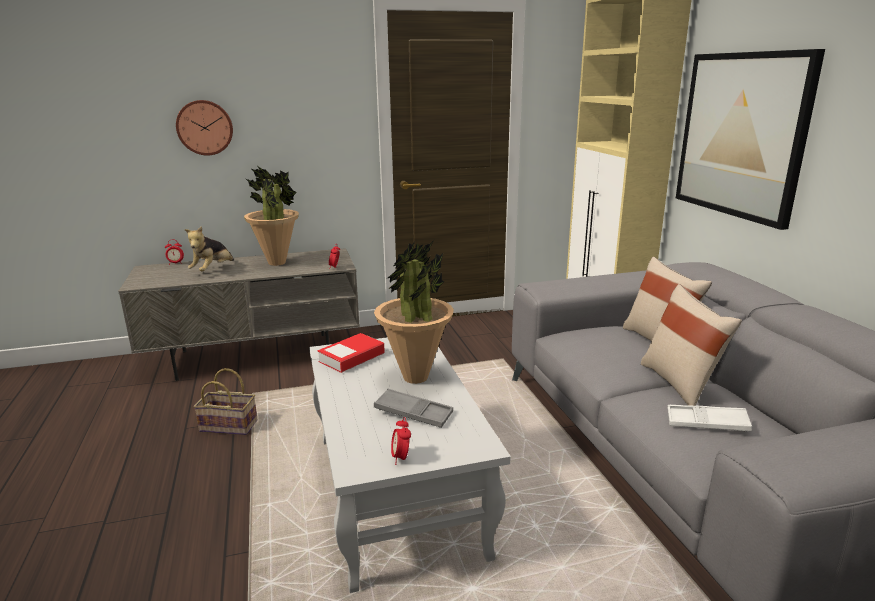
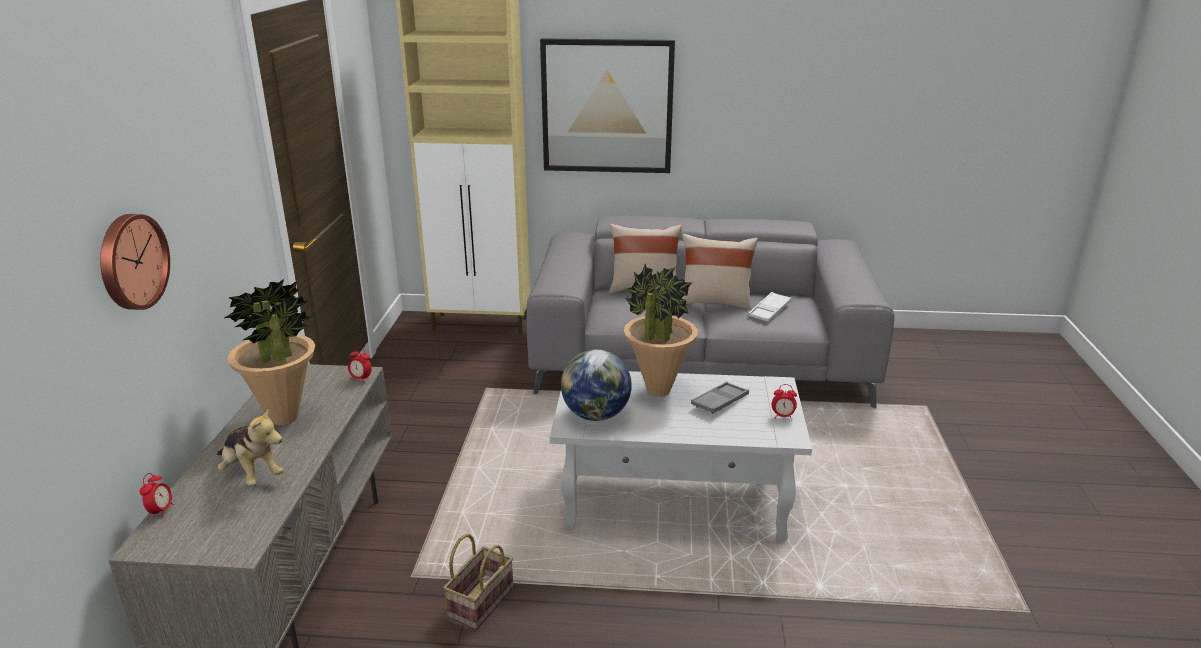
camera: 70 degrees left, 5 degrees up
book [318,333,385,373] -> globe [561,349,632,421]

